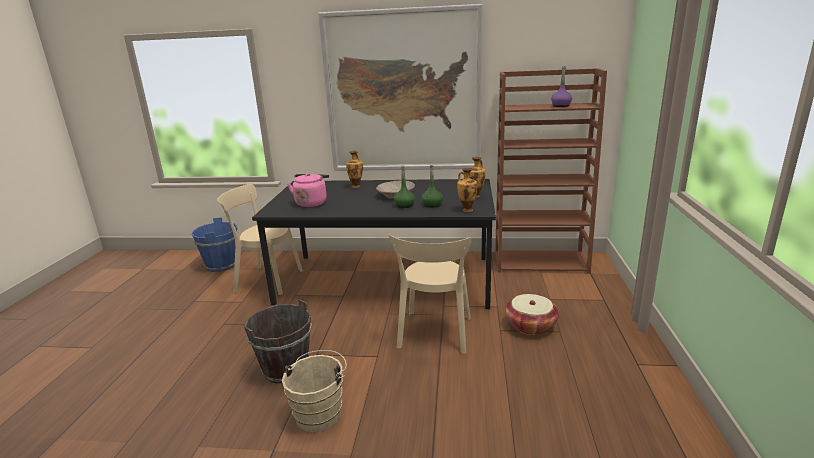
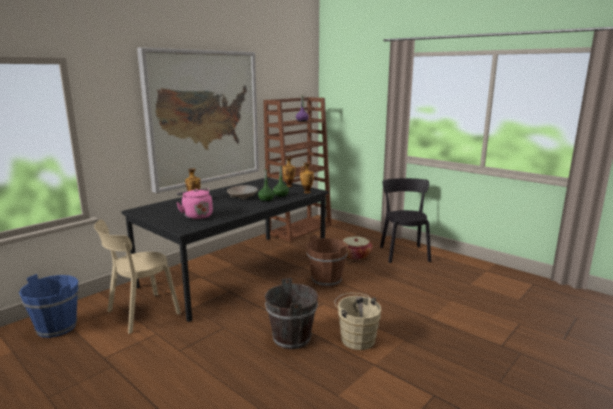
camera: 55 degrees left, 5 degrees down
beige chair [389,234,472,354] -> brown bucket [306,235,348,287]
none -> black chair [380,178,431,263]

